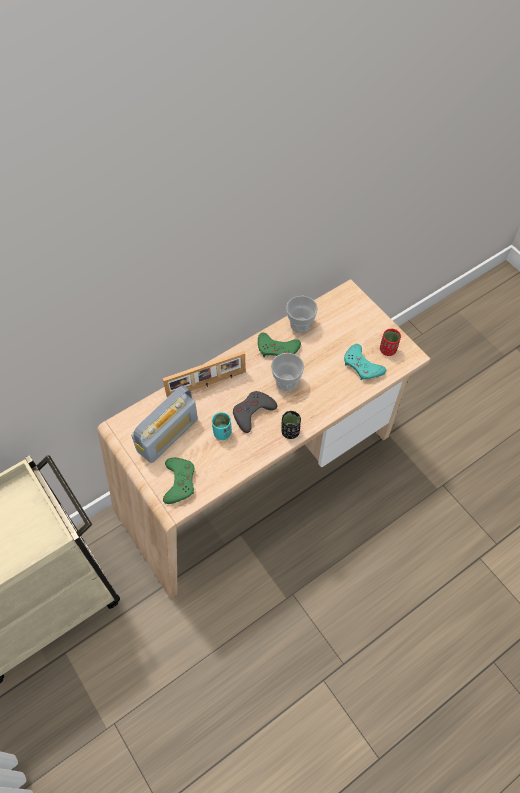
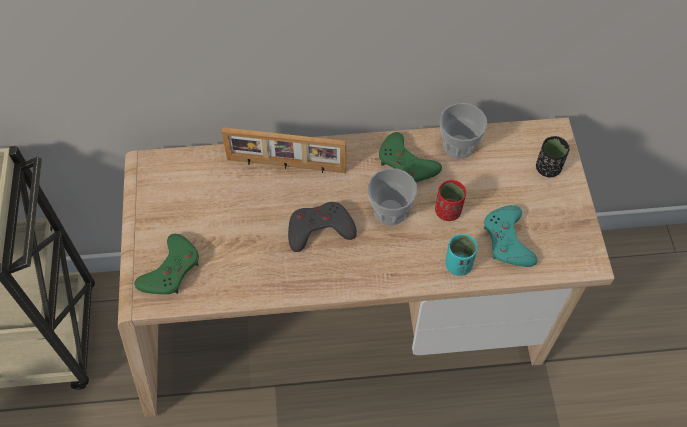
camera: 30 degrees right, 0 degrees up
radio [131,385,198,463] -> none
turquoise cup [212,412,232,440] -> turquoise cup moved to [445,234,477,276]
black cup [281,411,301,439] -> black cup moved to [536,136,570,177]
red cup [380,328,401,356] -> red cup moved to [435,180,466,221]

